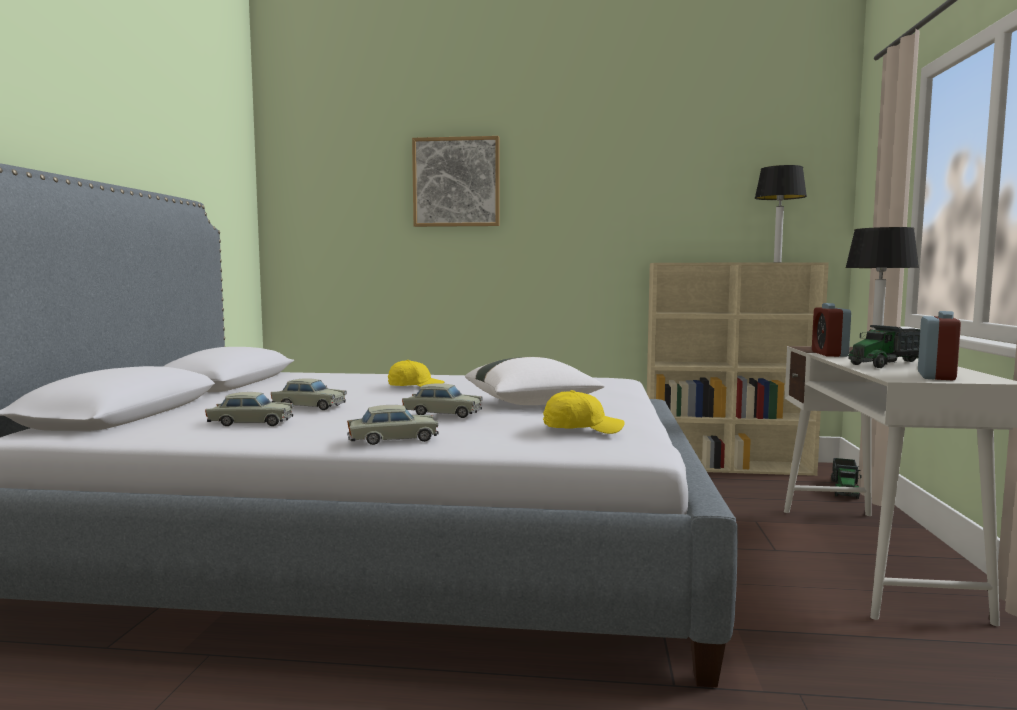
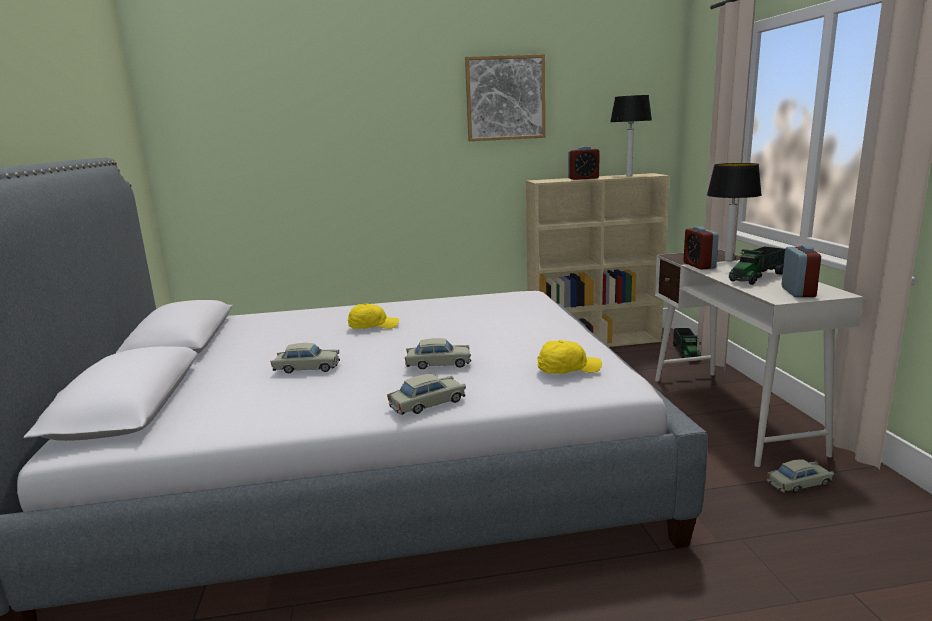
camera: 15 degrees left, 10 degrees up
beige toy car [205,392,294,426] -> beige toy car moved to [767,459,834,493]
picture [412,136,500,227] -> picture moved to [465,54,546,141]
white pillow [465,357,604,405] -> none
none -> alarm clock [568,146,600,180]

